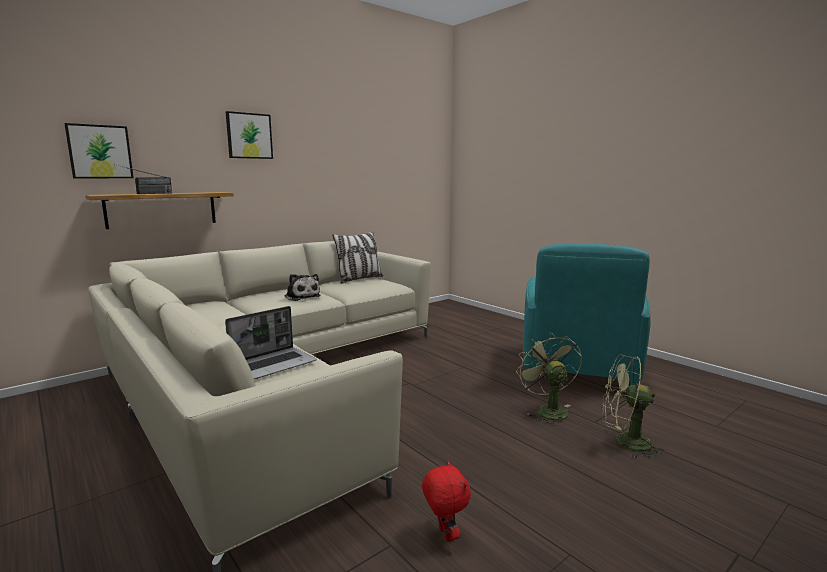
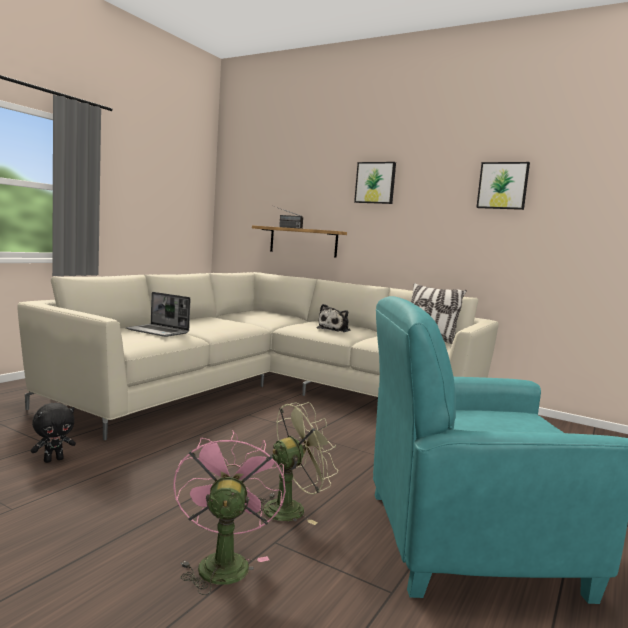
camera: 70 degrees right, 5 degrees down
picture [64,123,134,178] -> picture moved to [476,162,530,210]
red plush toy [422,460,471,542] -> black plush toy [31,403,76,463]
green fan [602,354,665,459] -> pink fan [173,430,286,595]

